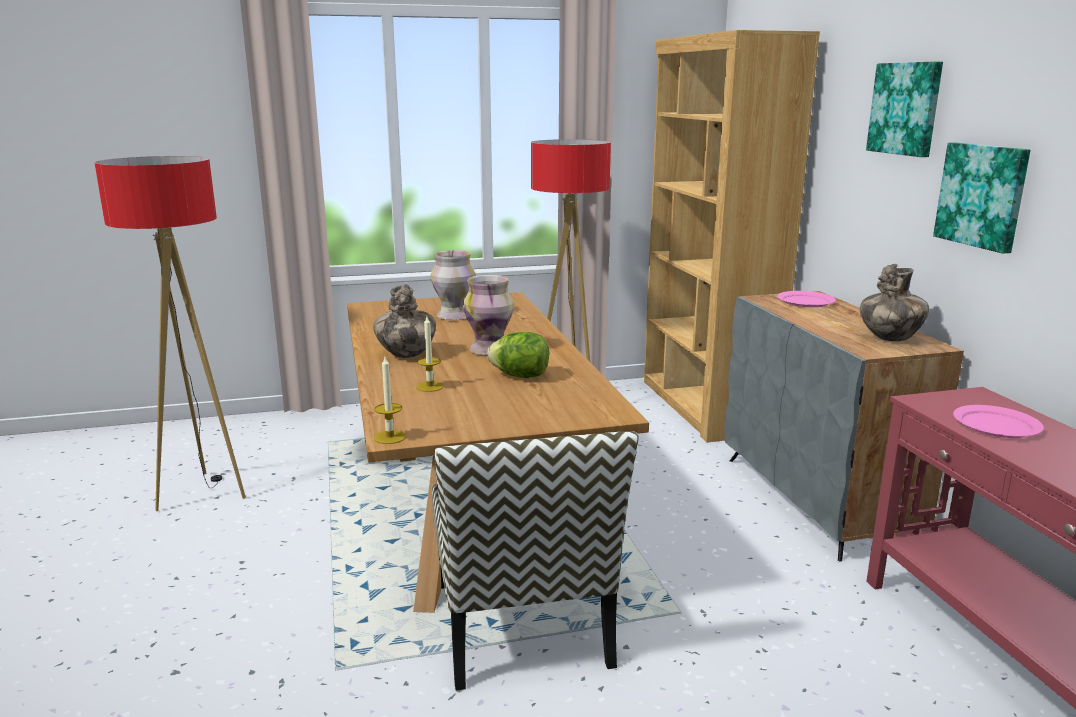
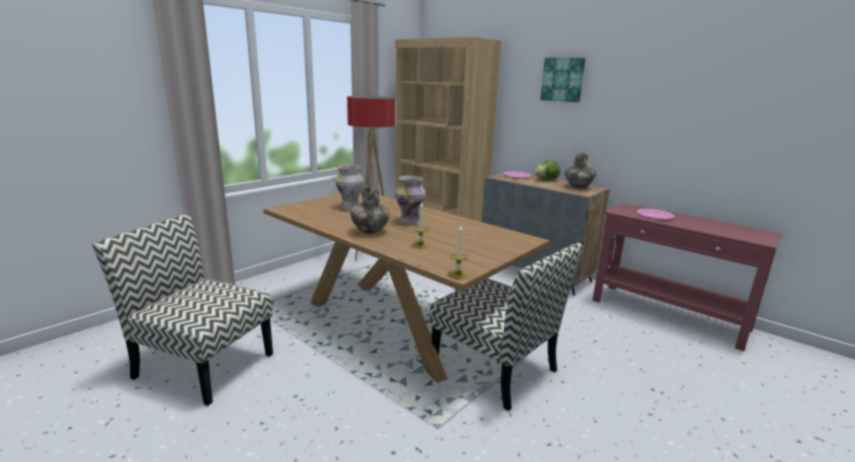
camera: 35 degrees left, 0 degrees up
floor lamp [94,156,246,511] -> chair [92,214,273,406]
lettuce [487,332,549,378] -> lettuce moved to [534,161,561,180]
picture [933,142,1030,254] -> none

